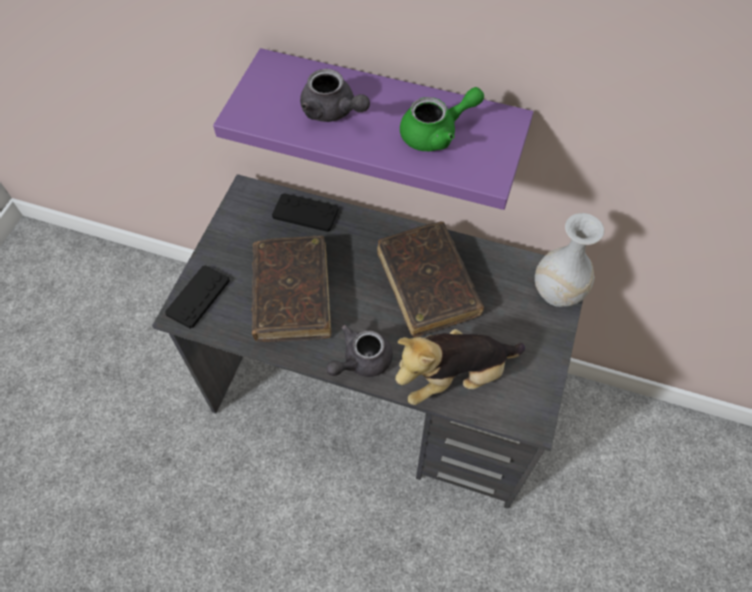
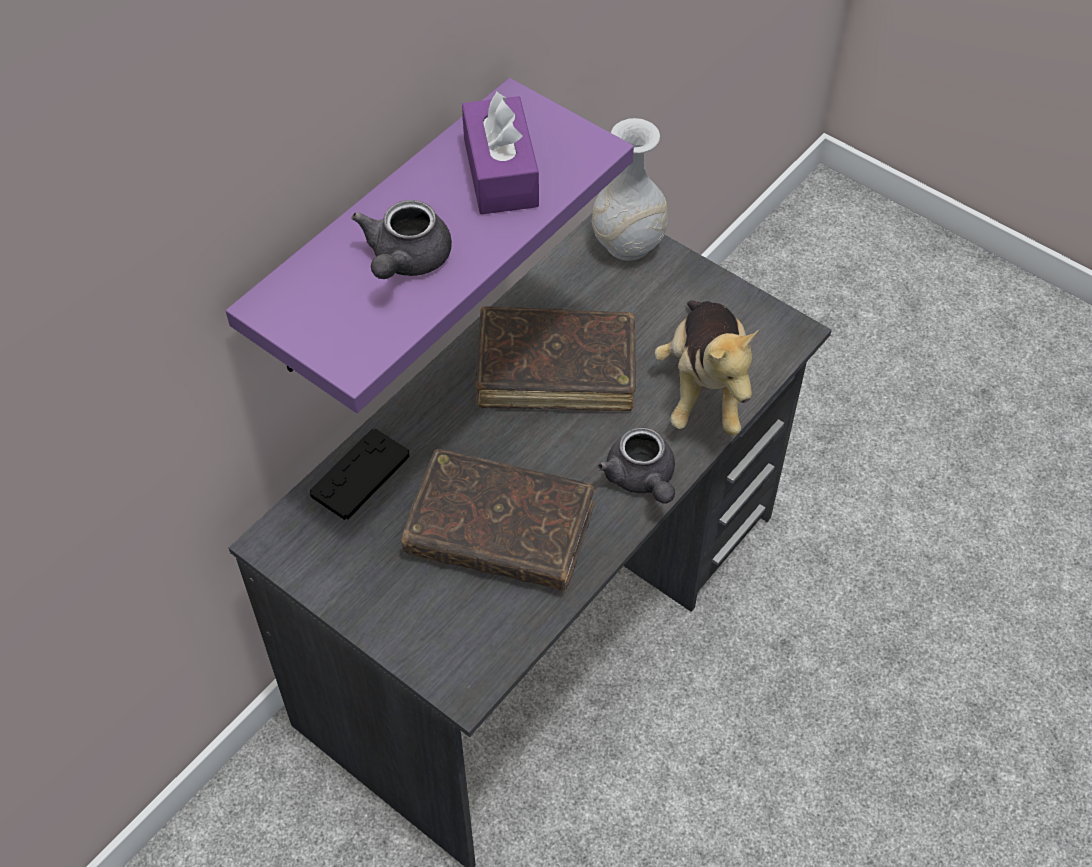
camera: 70 degrees left, 5 degrees down
black game controller [165,265,230,329] -> none
grey teapot [300,69,370,122] -> grey teapot turned 135 degrees clockwise [351,200,452,279]
green teapot [400,87,484,151] -> purple tissue box [462,91,539,214]

